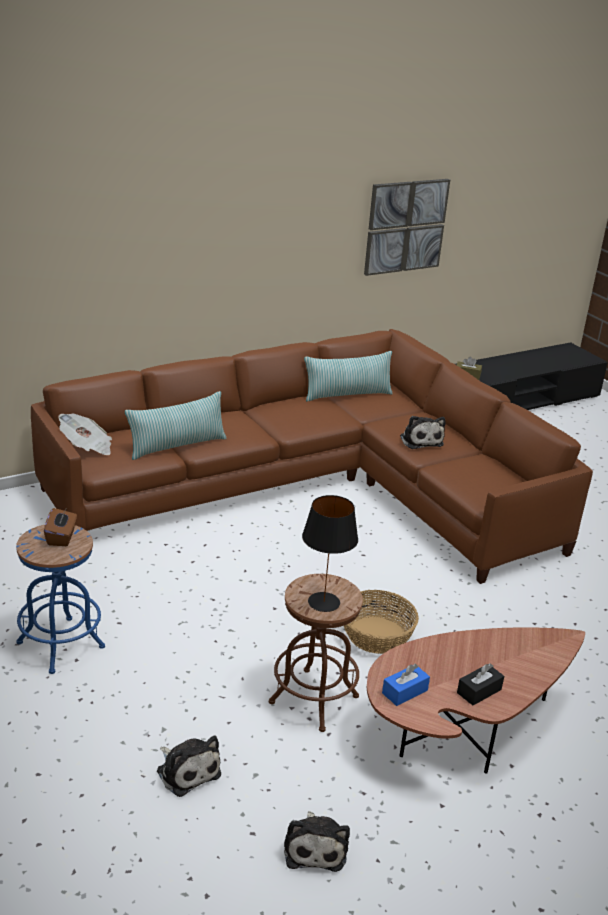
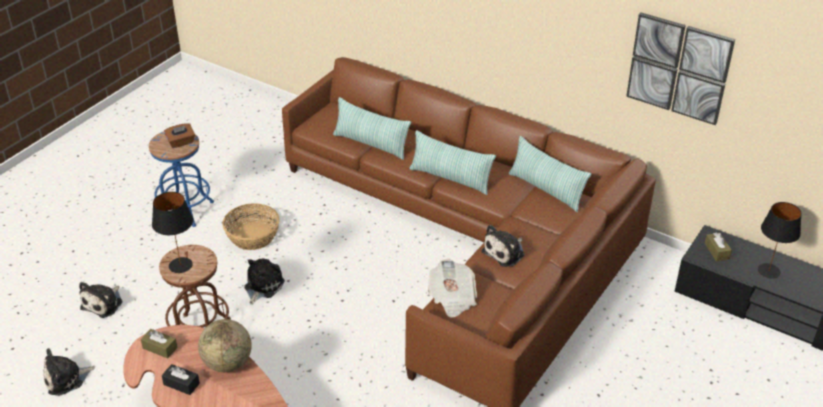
camera: 65 degrees right, 10 degrees up
newspaper [58,413,112,455] -> newspaper moved to [428,259,477,318]
basket [344,590,419,654] -> basket moved to [223,203,280,250]
blue tissue box [382,664,430,706] -> brown tissue box [141,329,178,358]
none -> globe [198,319,252,372]
none -> plush toy [244,258,285,305]
none -> pillow [409,130,496,195]
none -> black table lamp [758,202,802,278]

